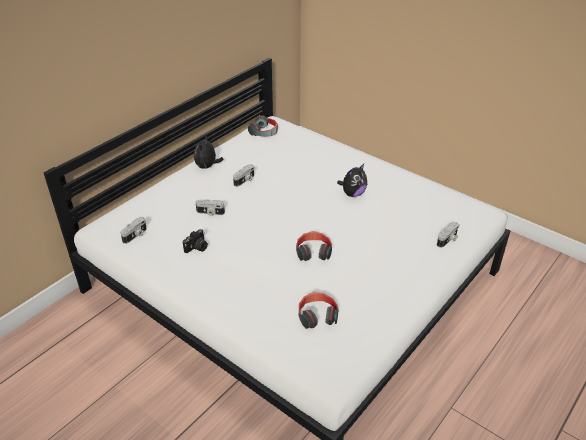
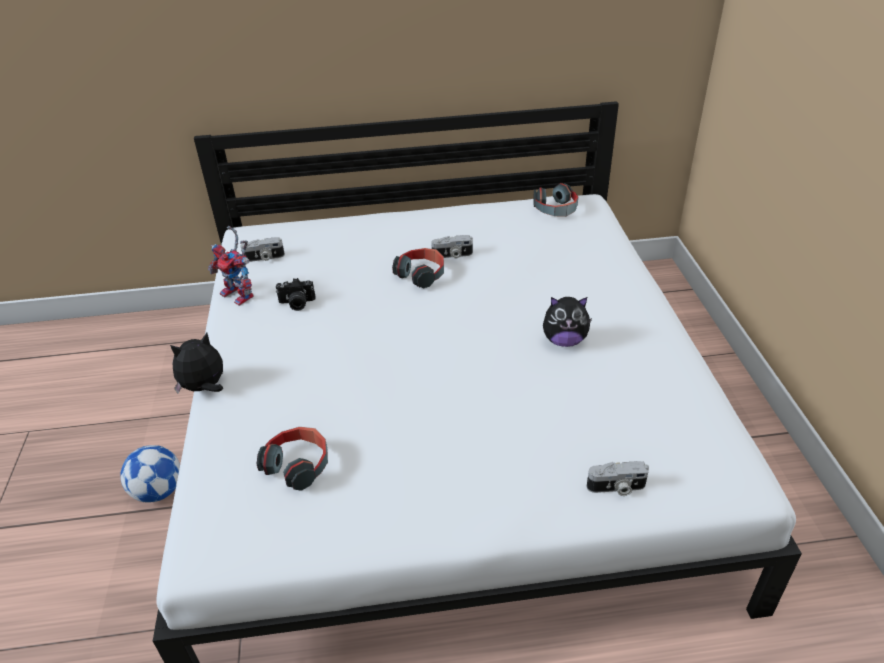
camera: 45 degrees right, 0 degrees up
plush toy [194,135,224,169] -> plush toy moved to [170,333,223,394]
camera [195,199,225,216] -> none
headphones [296,231,332,261] -> headphones moved to [392,248,444,289]
none -> football [120,445,180,503]
none -> toy robot [208,226,253,306]

